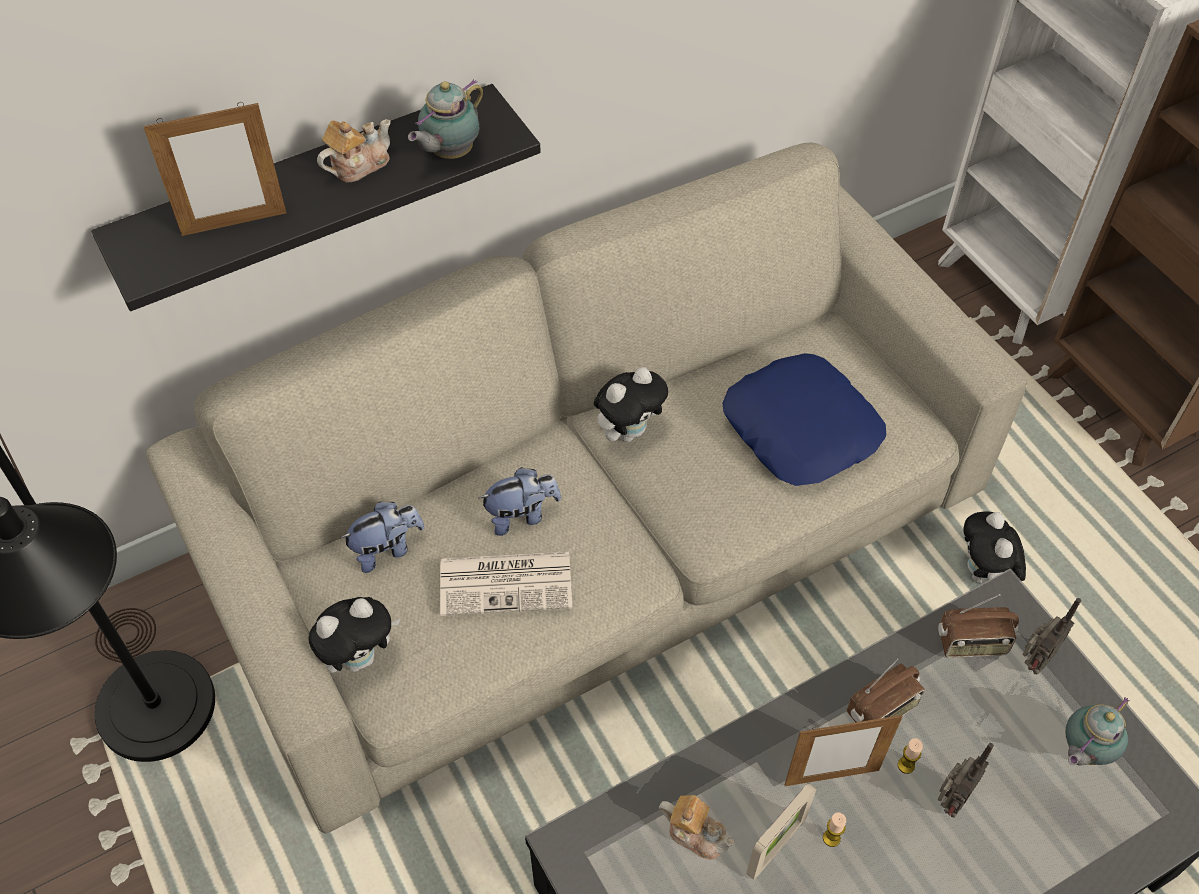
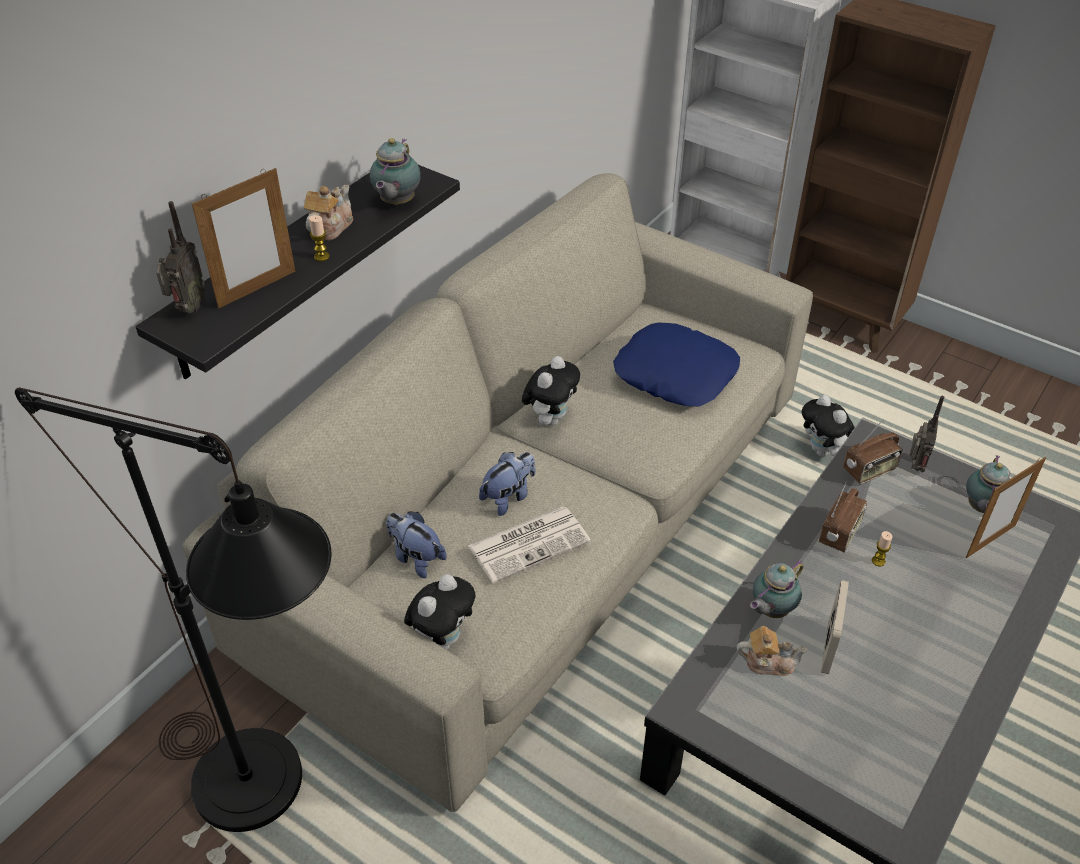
camera: 25 degrees left, 10 degrees down
plush toy [340,501,425,573] -> plush toy turned 90 degrees counterclockwise [386,511,447,578]
picture frame [785,715,903,786] -> picture frame moved to [966,457,1046,558]
candle [823,812,846,847] -> candle moved to [309,215,330,261]
radio [937,743,994,818] -> radio moved to [156,201,205,313]
none -> teapot [750,560,803,618]

